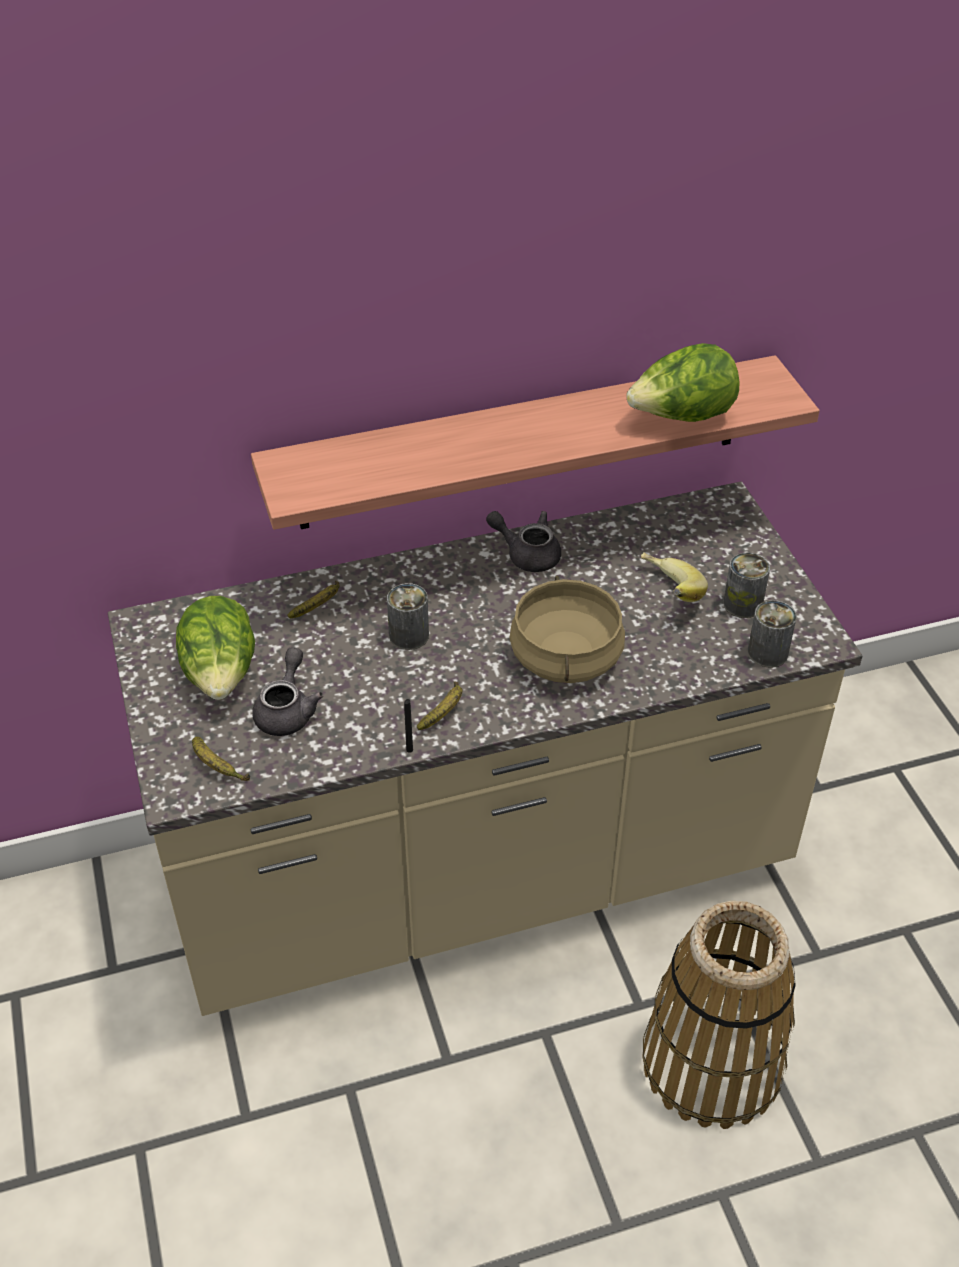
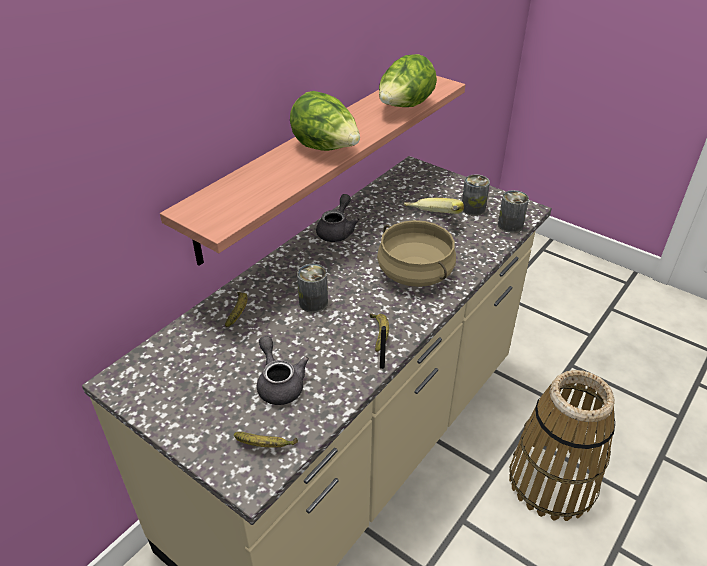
camera: 35 degrees left, 5 degrees down
lettuce [176,596,255,700] -> lettuce moved to [290,91,360,151]
grey teapot [486,511,561,572] -> grey teapot turned 120 degrees clockwise [316,194,360,242]

